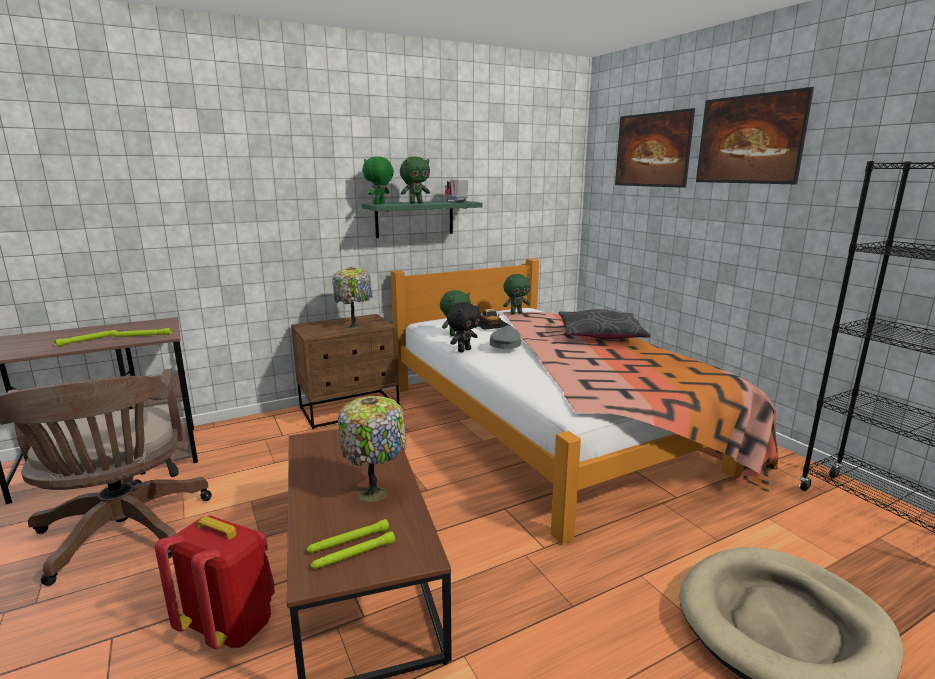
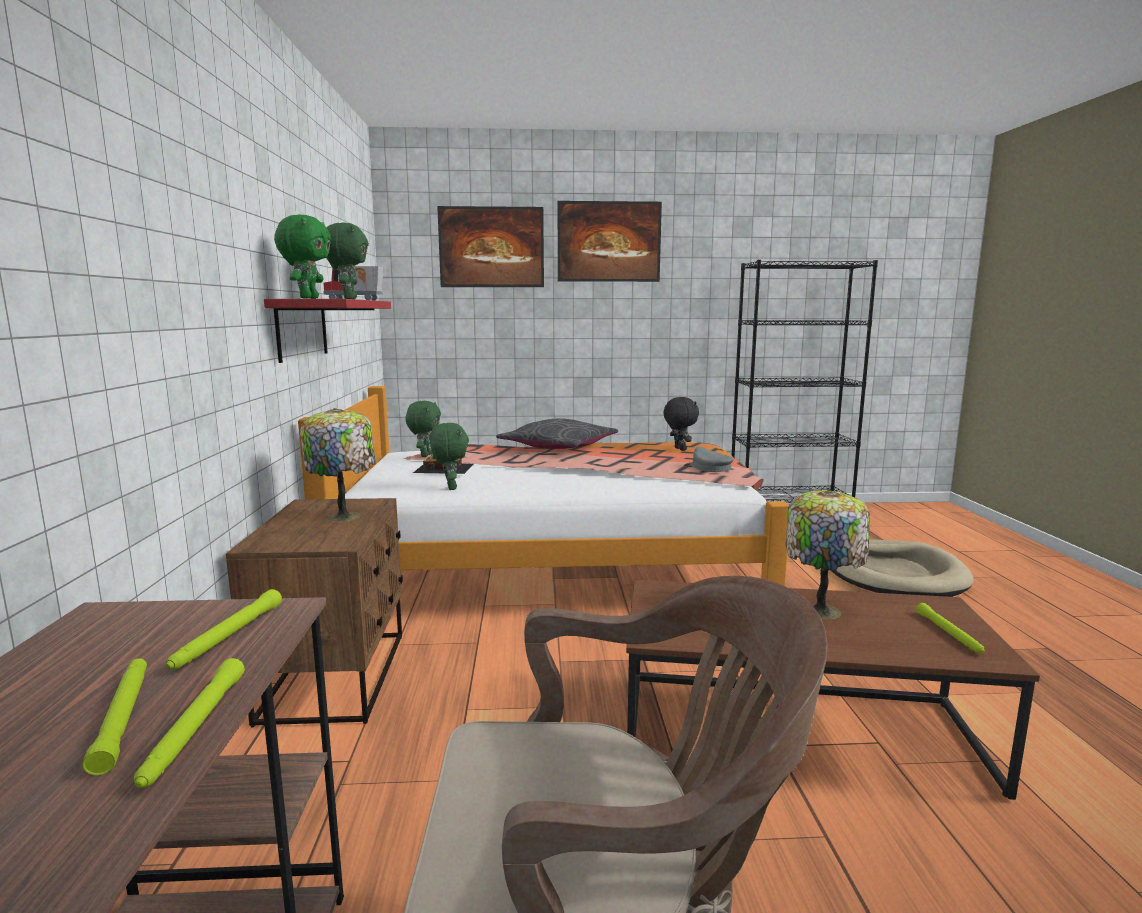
camera: 65 degrees left, 5 degrees down
red backpack [155,516,275,649] -> none
green flashlight [307,519,389,553] -> green flashlight moved to [134,658,245,788]
green shelf [362,201,482,238] -> red shelf [264,299,391,363]
green plush toy [363,156,394,204] -> green plush toy turned 135 degrees counterclockwise [274,215,331,299]
black plush toy [447,302,481,352] -> black plush toy moved to [663,397,699,451]
grey cap [490,325,522,349] -> grey cap moved to [684,447,734,472]

